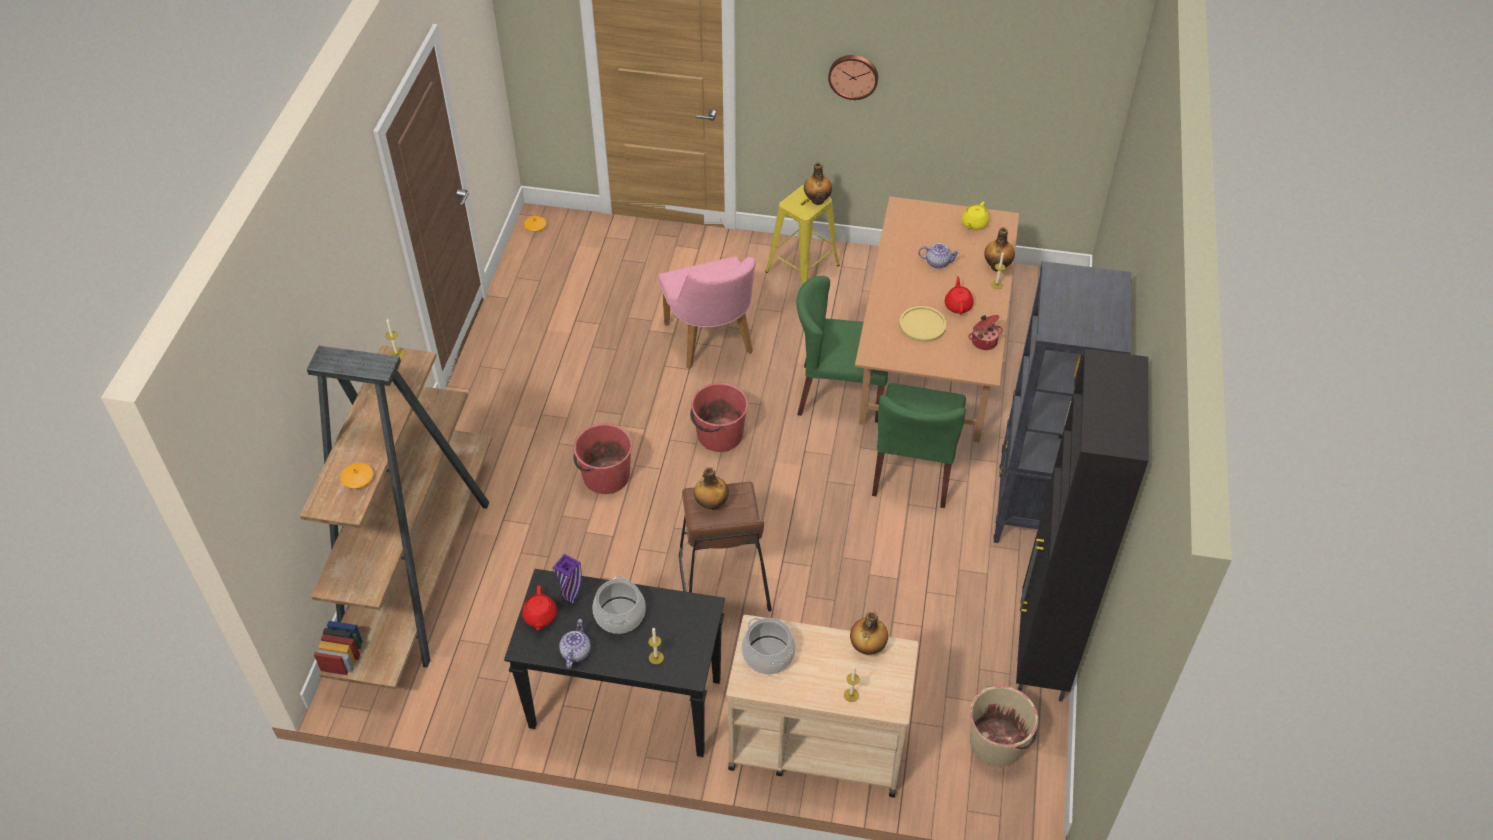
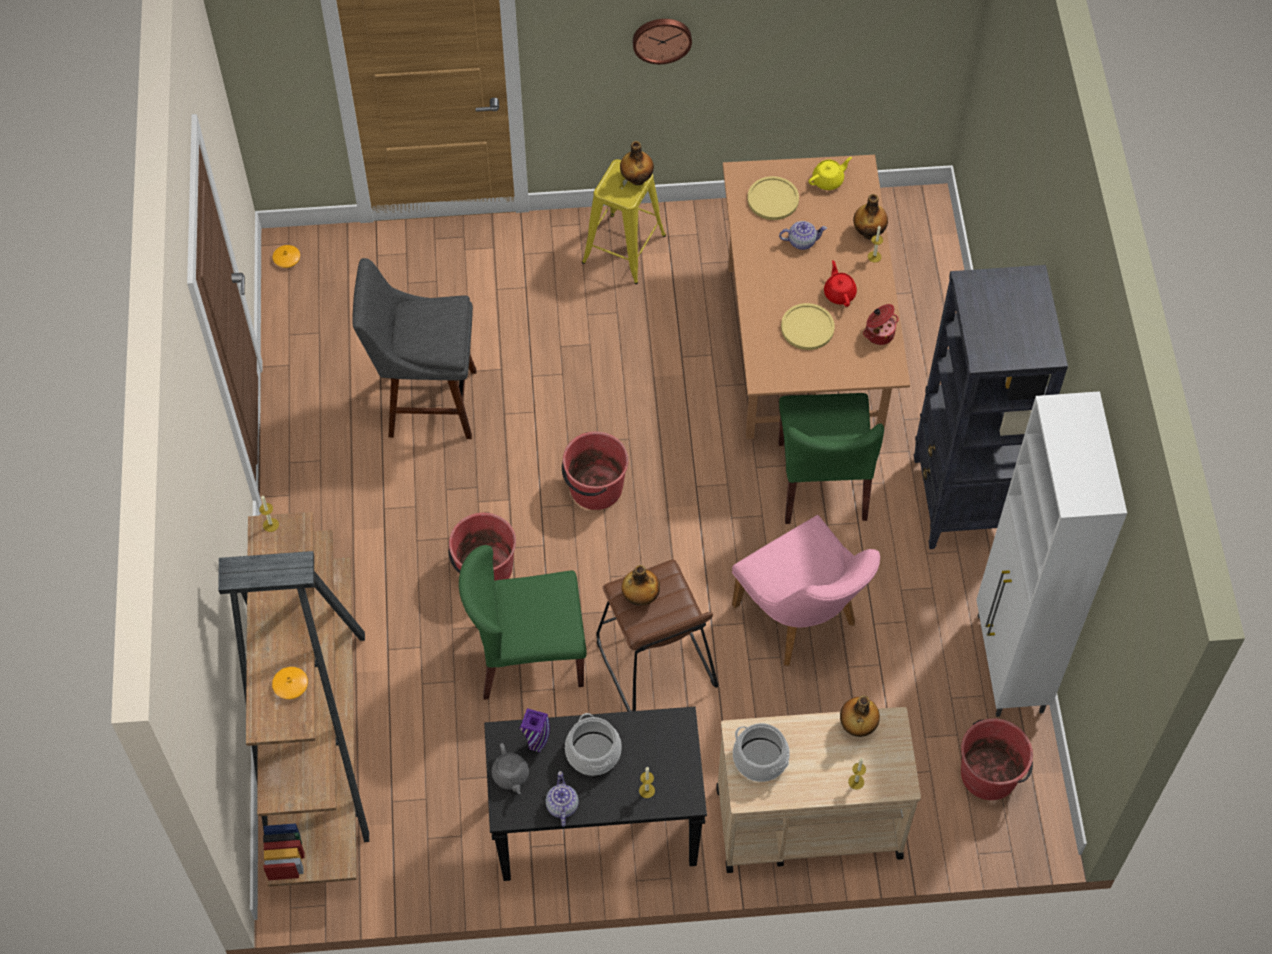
camera: 15 degrees left, 10 degrees up
red teapot [522,585,557,630] -> grey teapot [491,743,529,794]
pink chair [658,256,756,369] -> pink chair moved to [732,515,880,666]
green chair [796,276,888,423] -> green chair moved to [459,545,587,700]
yellow teapot [962,202,989,230] -> yellow teapot turned 135 degrees counterclockwise [808,157,852,190]
beige bucket [970,685,1038,767] -> red bucket [961,718,1033,800]
black cabinet [1016,349,1149,702] -> white cabinet [976,391,1127,717]
none -> grey stool [352,258,476,439]
none -> yellow plate [748,176,799,220]

